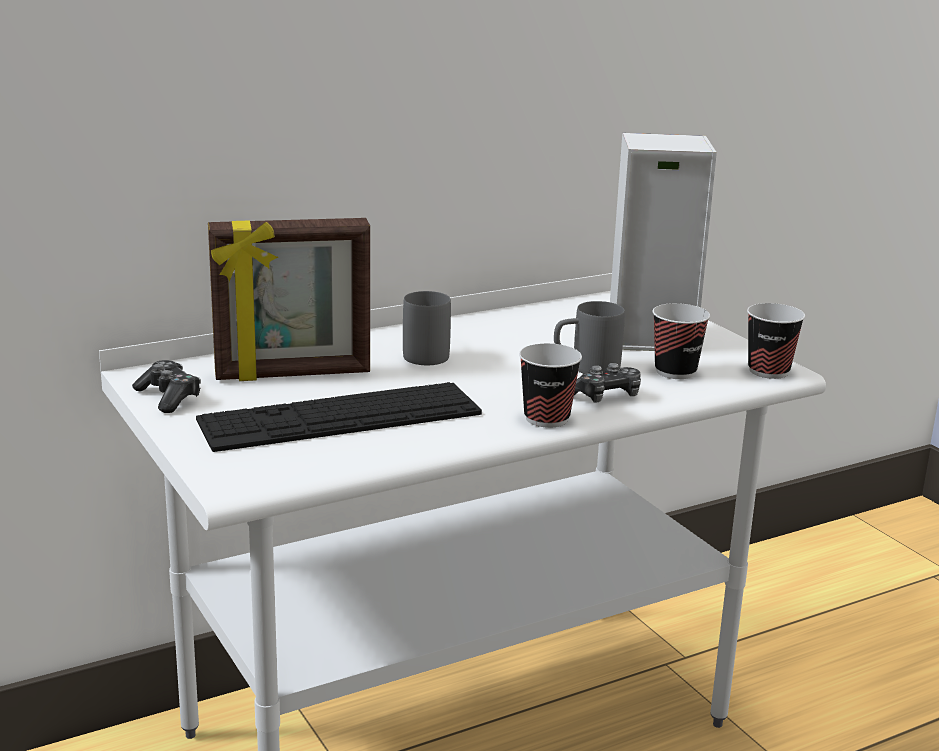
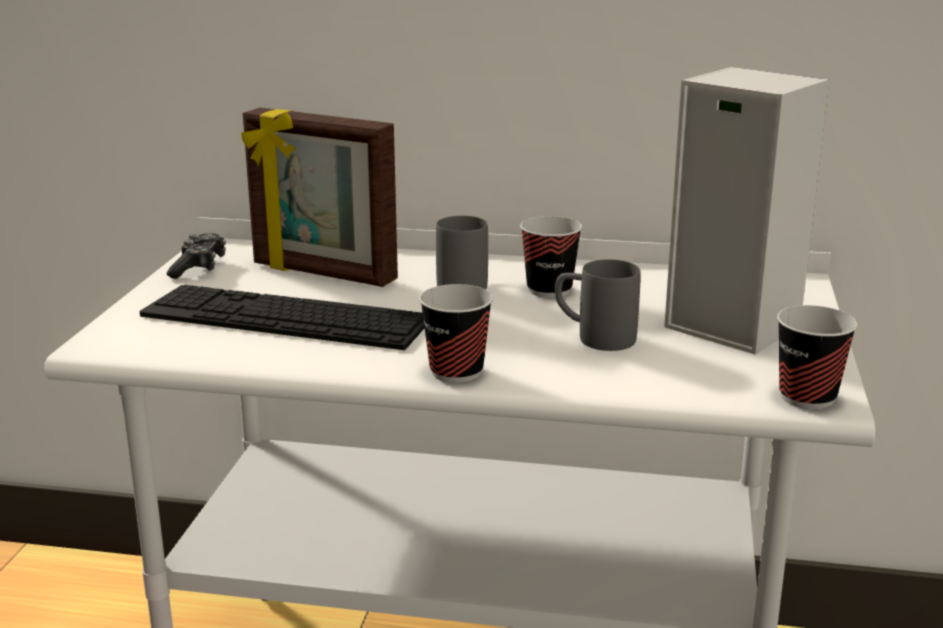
camera: 40 degrees right, 0 degrees up
game controller [574,363,641,402] -> none
cup [652,303,710,379] -> cup moved to [520,216,582,298]

